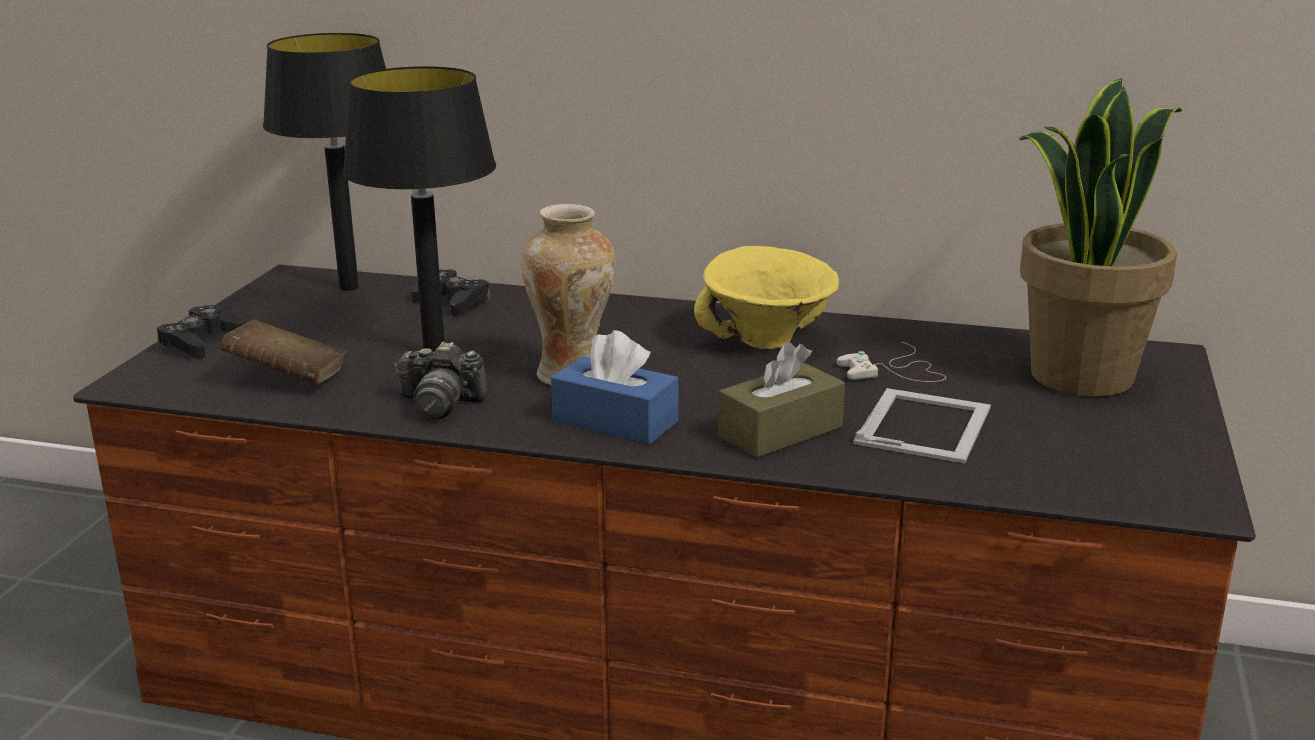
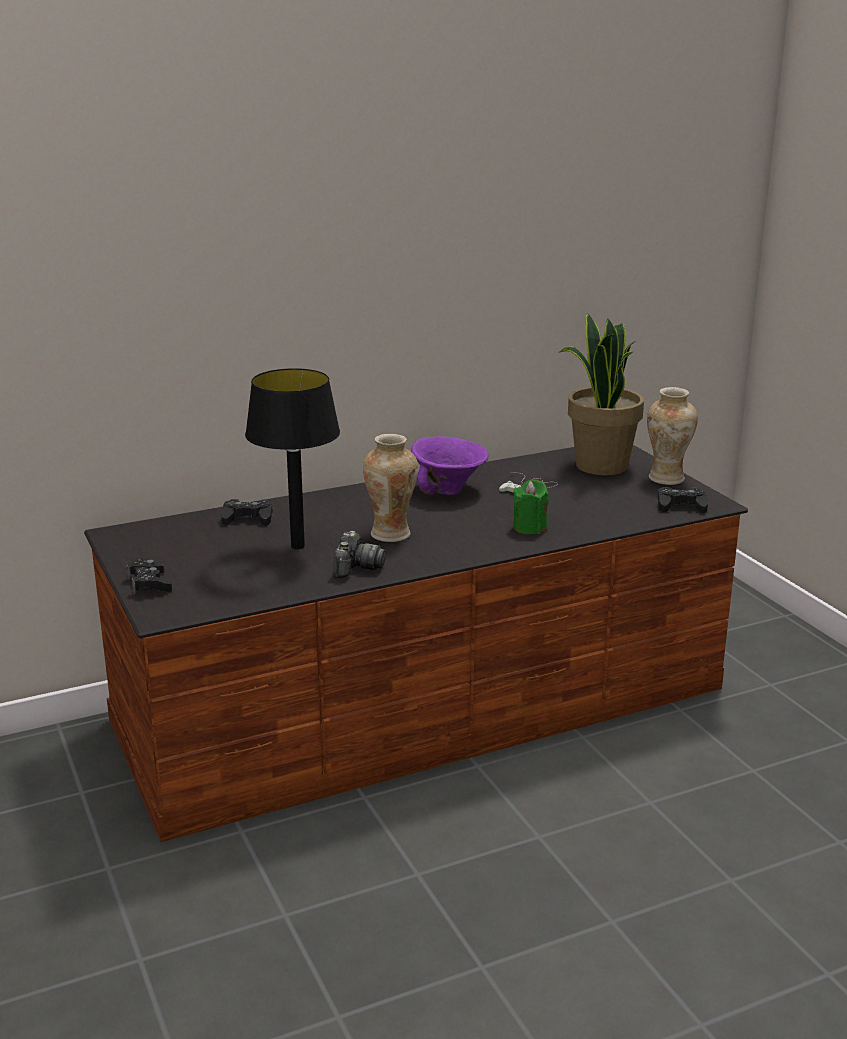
camera: 40 degrees left, 0 degrees up
brown book [221,320,346,384] -> none
black table lamp [263,33,386,291] -> none
camera [394,341,487,419] -> camera turned 45 degrees counterclockwise [333,531,386,578]
blue tissue box [551,330,679,445] -> none
yellow bowl [694,246,839,350] -> purple bowl [411,436,489,495]
brown tissue box [718,342,845,458] -> green candle [513,479,549,534]
picture frame [853,388,991,464] -> none
none -> vase [647,387,698,485]
none -> black game controller [658,487,708,513]

